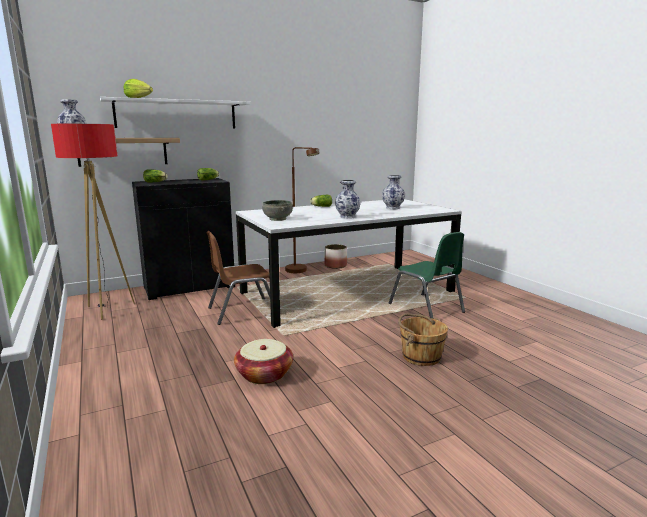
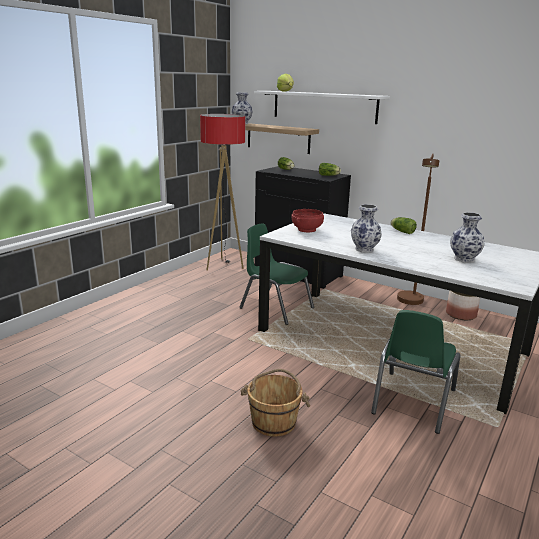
camera: 60 degrees right, 5 degrees up
brown chair [206,231,270,325] -> green chair [239,223,314,325]
basket [234,339,293,384] -> none
grey bowl [262,200,293,221] -> red bowl [292,209,324,232]

